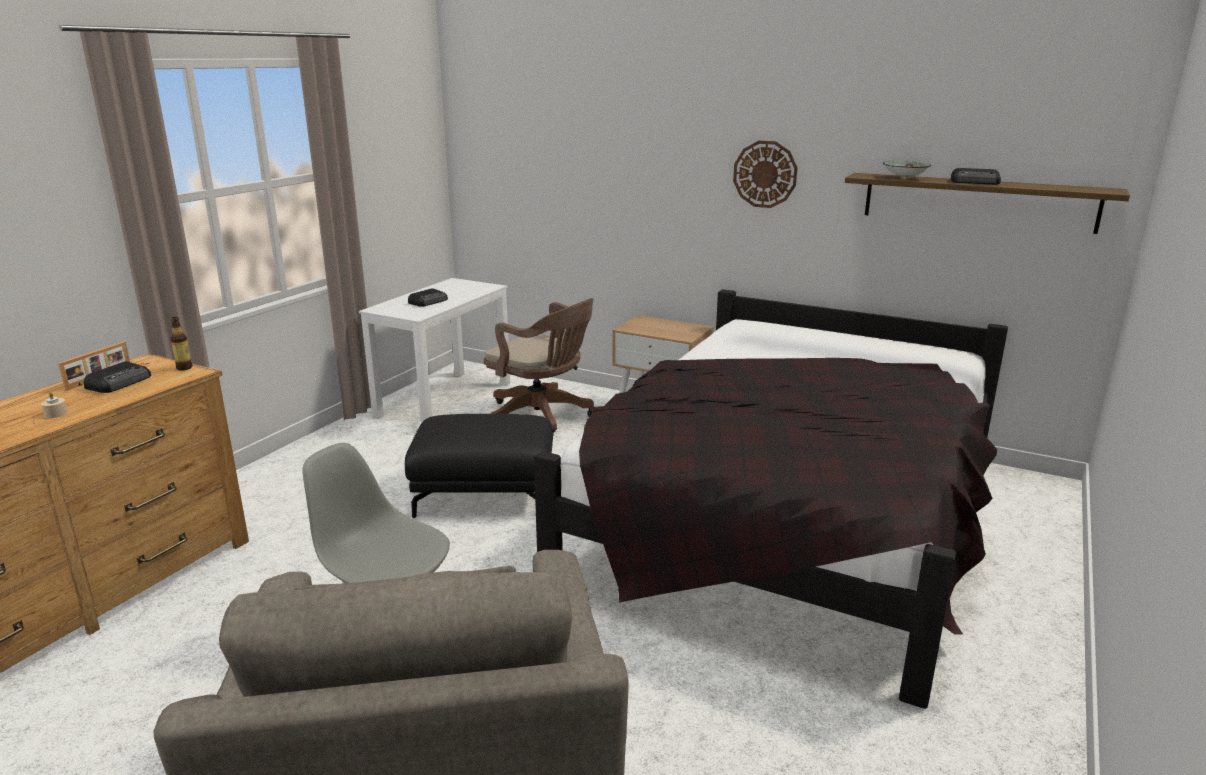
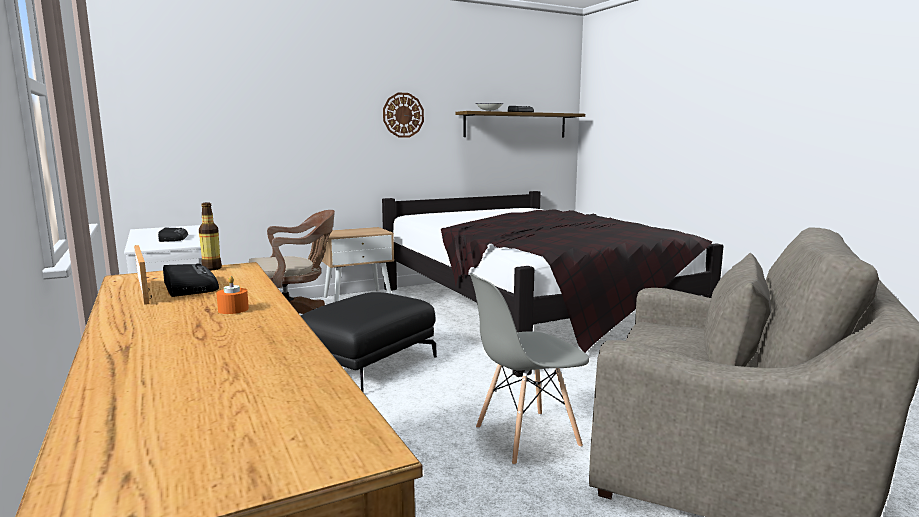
camera: 55 degrees left, 10 degrees down
beige candle [41,392,68,418] -> orange candle [216,276,249,314]

